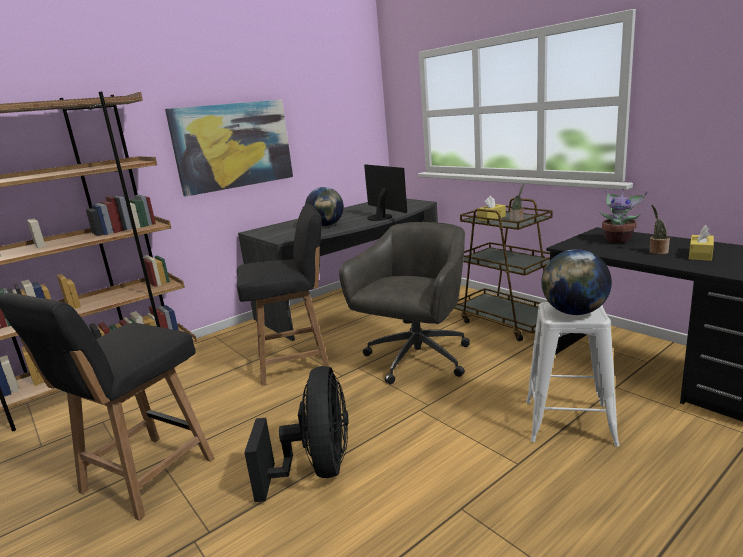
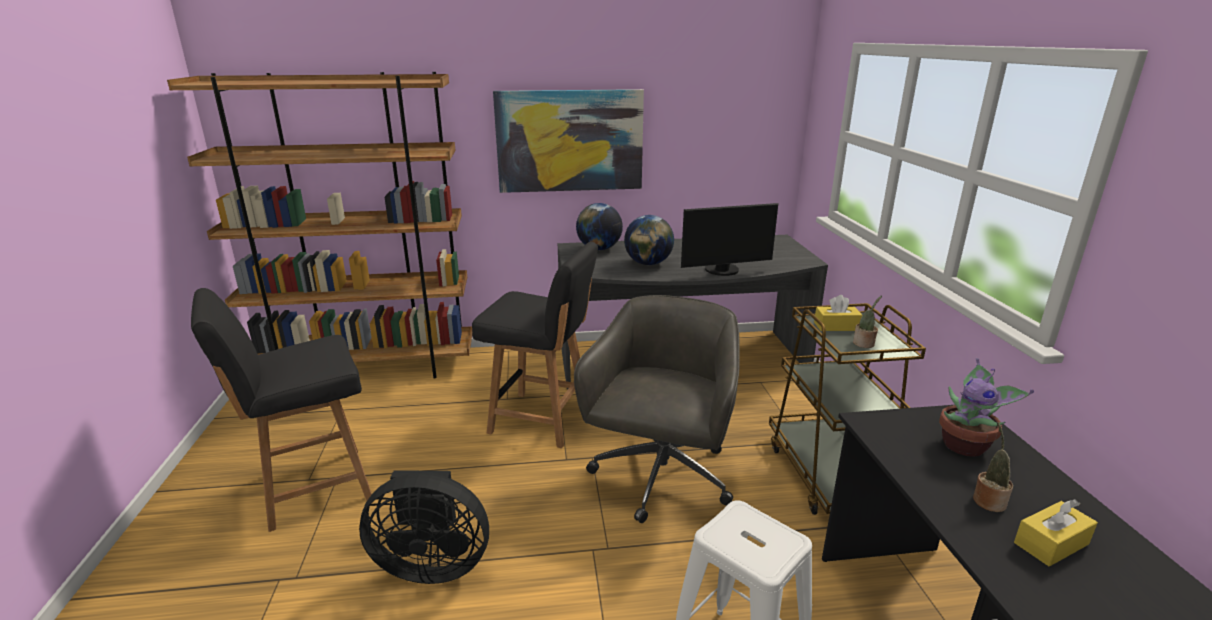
camera: 30 degrees right, 5 degrees up
black fan [244,366,349,502] -> black fan turned 60 degrees clockwise [359,470,489,584]
grey office chair [339,222,470,384] -> grey office chair turned 45 degrees counterclockwise [574,295,740,523]
monitor [364,164,407,221] -> monitor turned 75 degrees clockwise [681,203,778,276]
globe [541,249,612,315] -> globe moved to [576,203,623,250]

